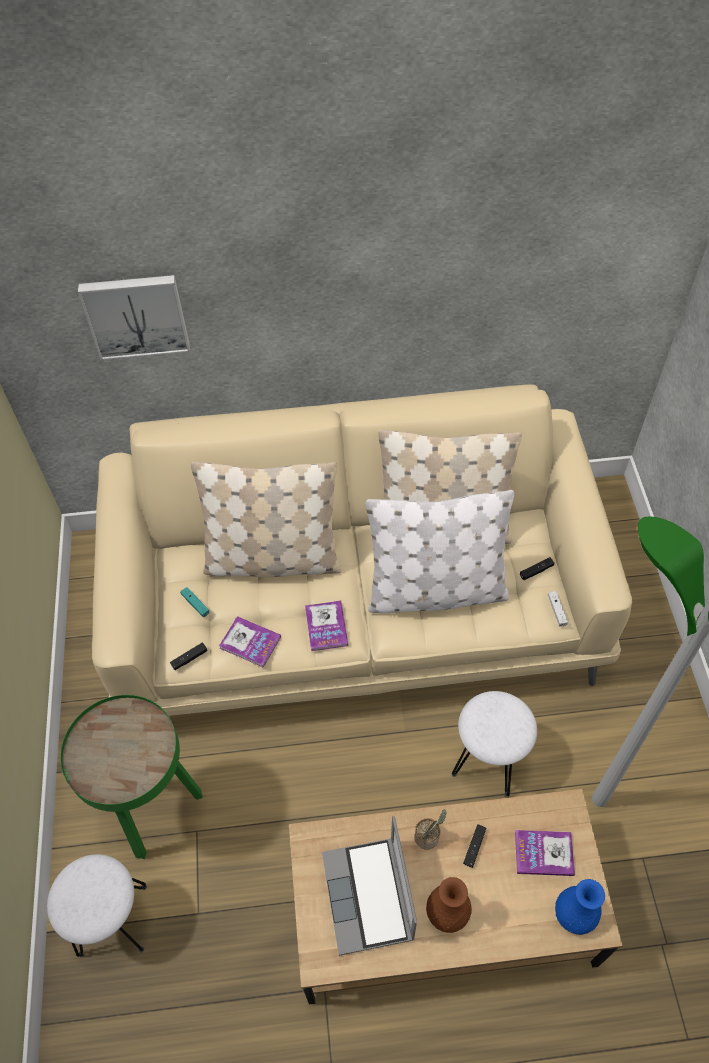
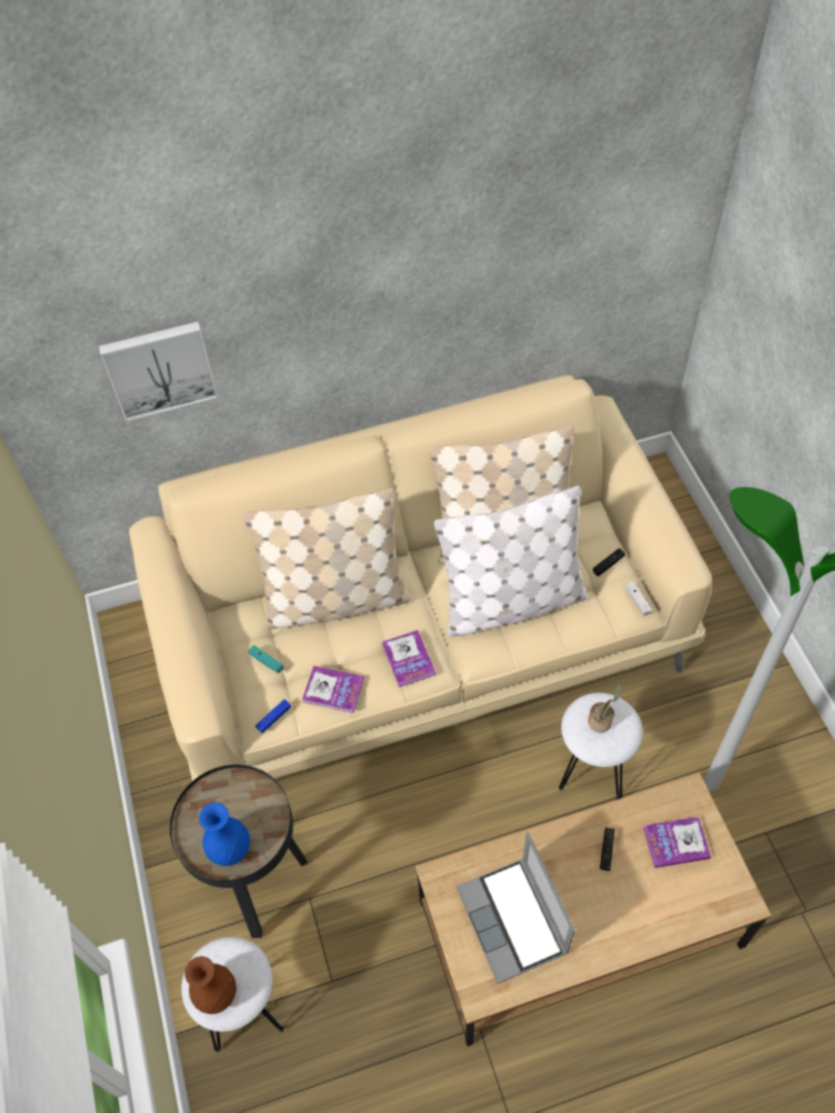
camera: 10 degrees left, 0 degrees up
green side table [60,695,203,859] -> black side table [170,765,308,938]
black game controller [170,642,207,670] -> blue game controller [255,699,291,733]
potted plant [414,809,446,850] -> potted plant moved to [588,684,621,733]
brown vase [426,877,472,933] -> brown vase moved to [185,956,236,1014]
blue vase [555,879,605,935] -> blue vase moved to [199,802,250,866]

